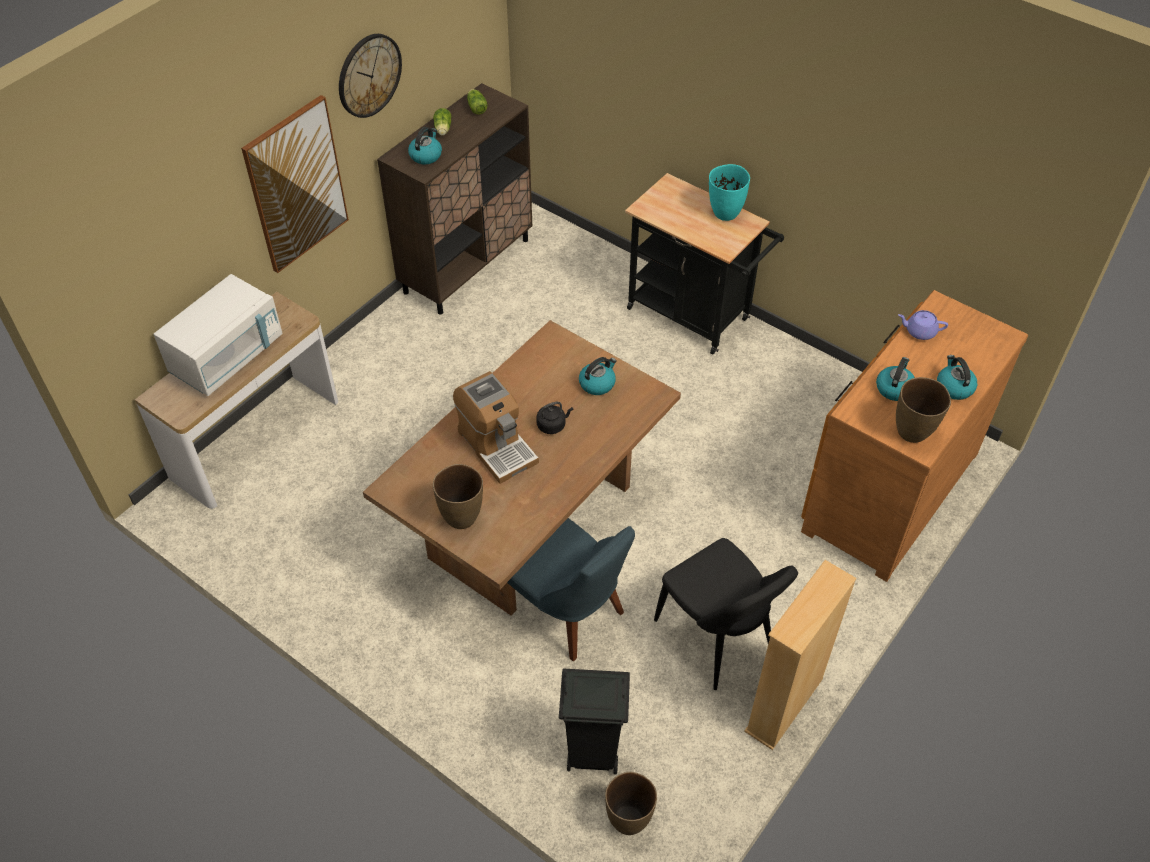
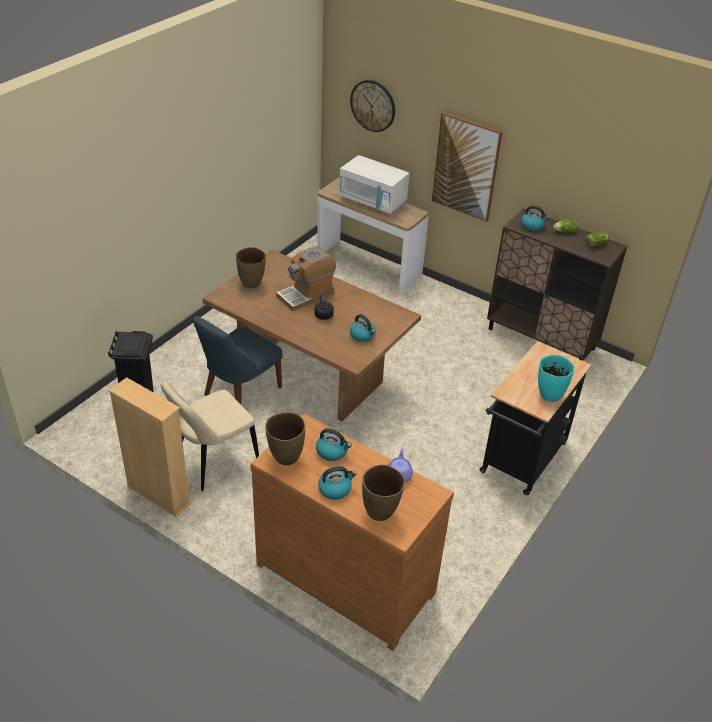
camera: 85 degrees right, 10 degrees down
wall clock [339,34,402,118] -> wall clock moved to [350,80,395,132]
brown vase [605,772,657,835] -> brown vase moved to [362,464,405,521]
black chair [654,538,798,690] -> beige chair [160,381,259,491]

